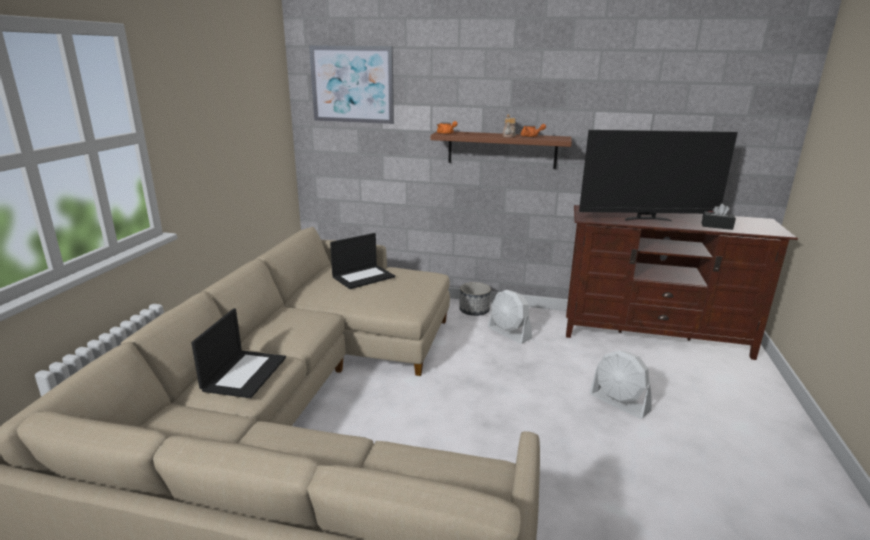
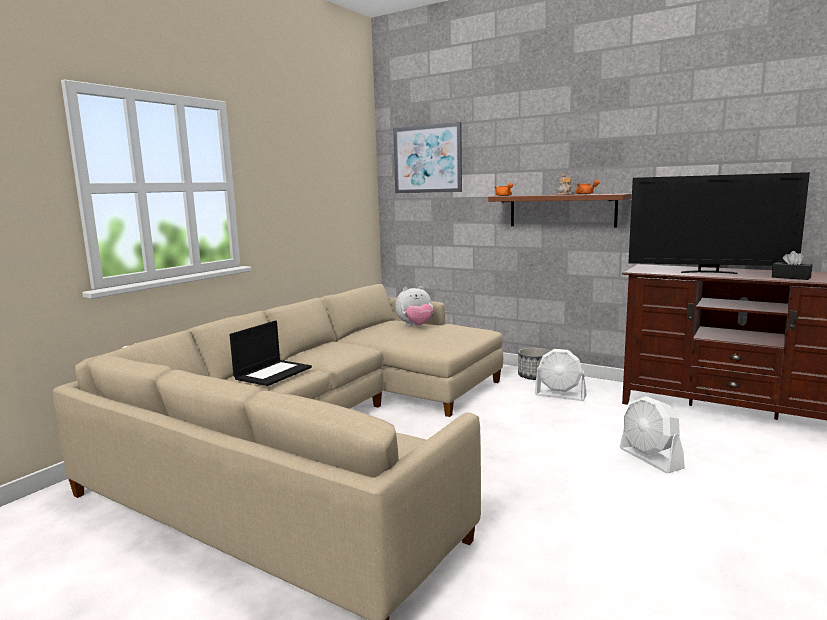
camera: 20 degrees right, 10 degrees down
laptop [330,233,395,289] -> plush toy [395,286,433,326]
white fan [488,290,532,344] -> white fan turned 45 degrees counterclockwise [534,349,587,401]

